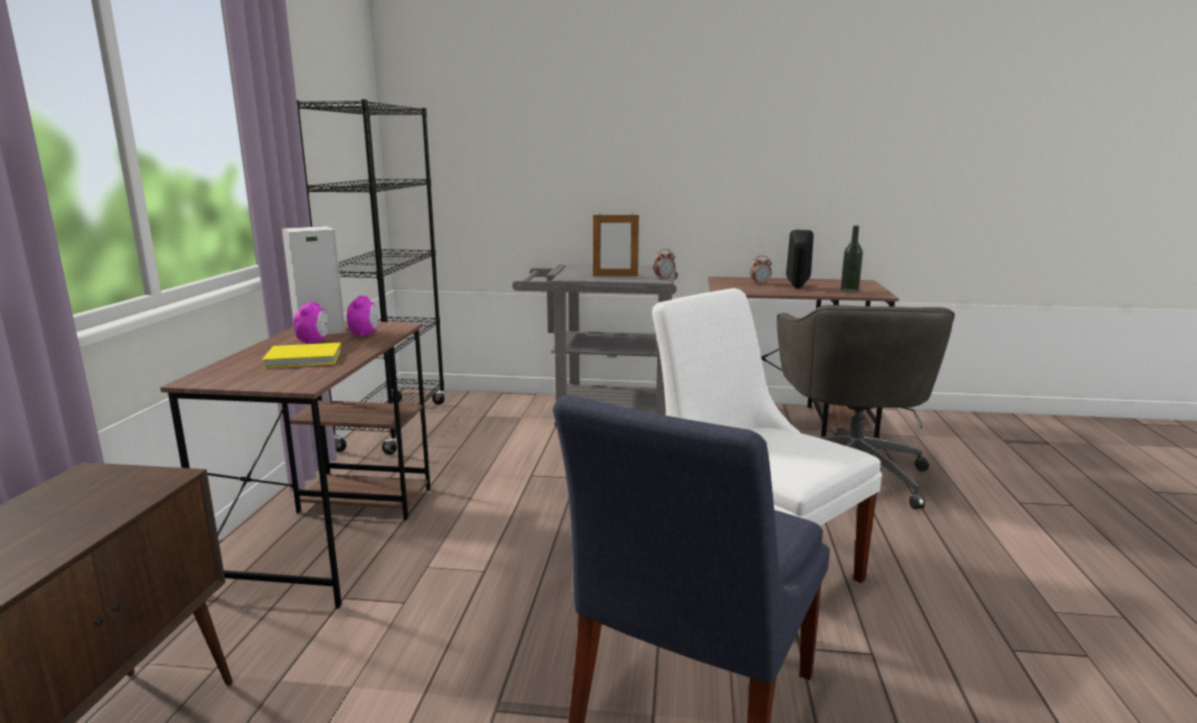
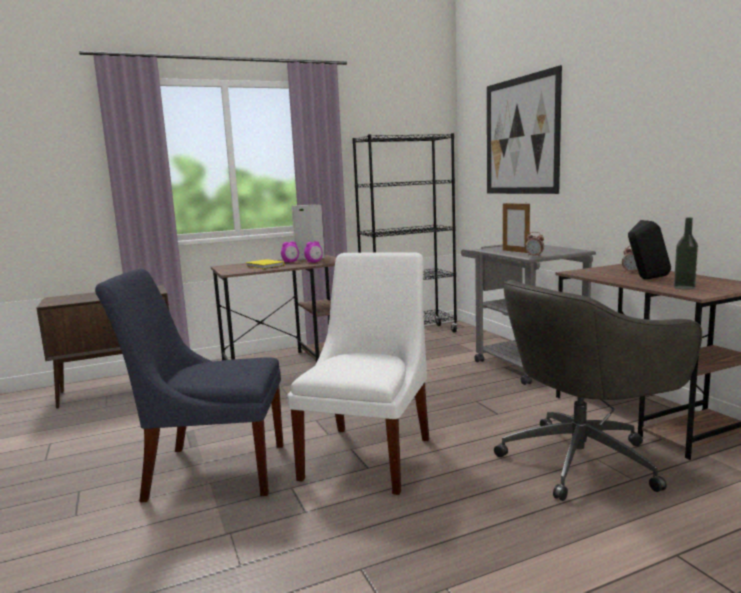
camera: 60 degrees right, 5 degrees down
none -> picture [487,65,562,194]

